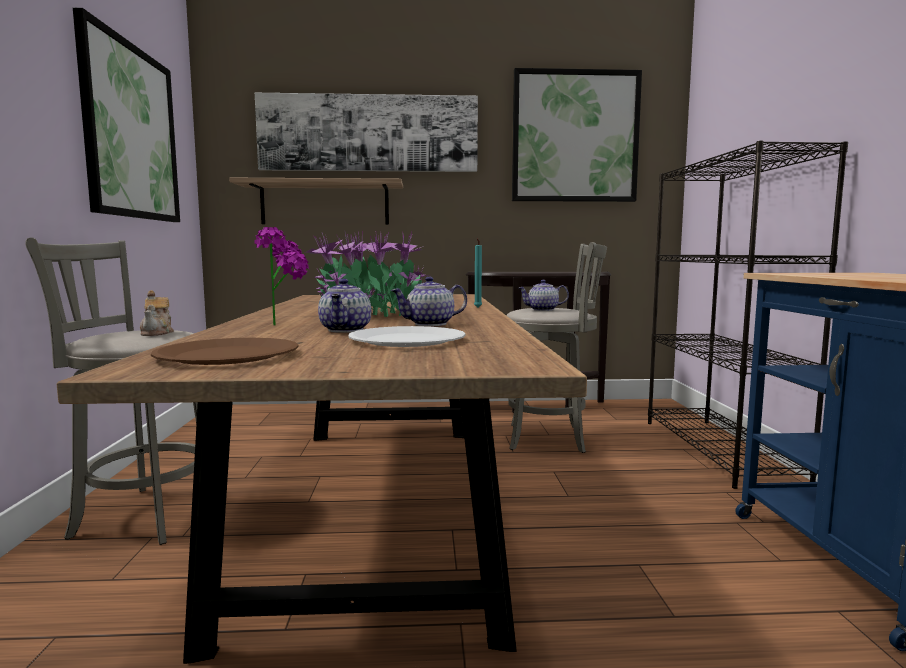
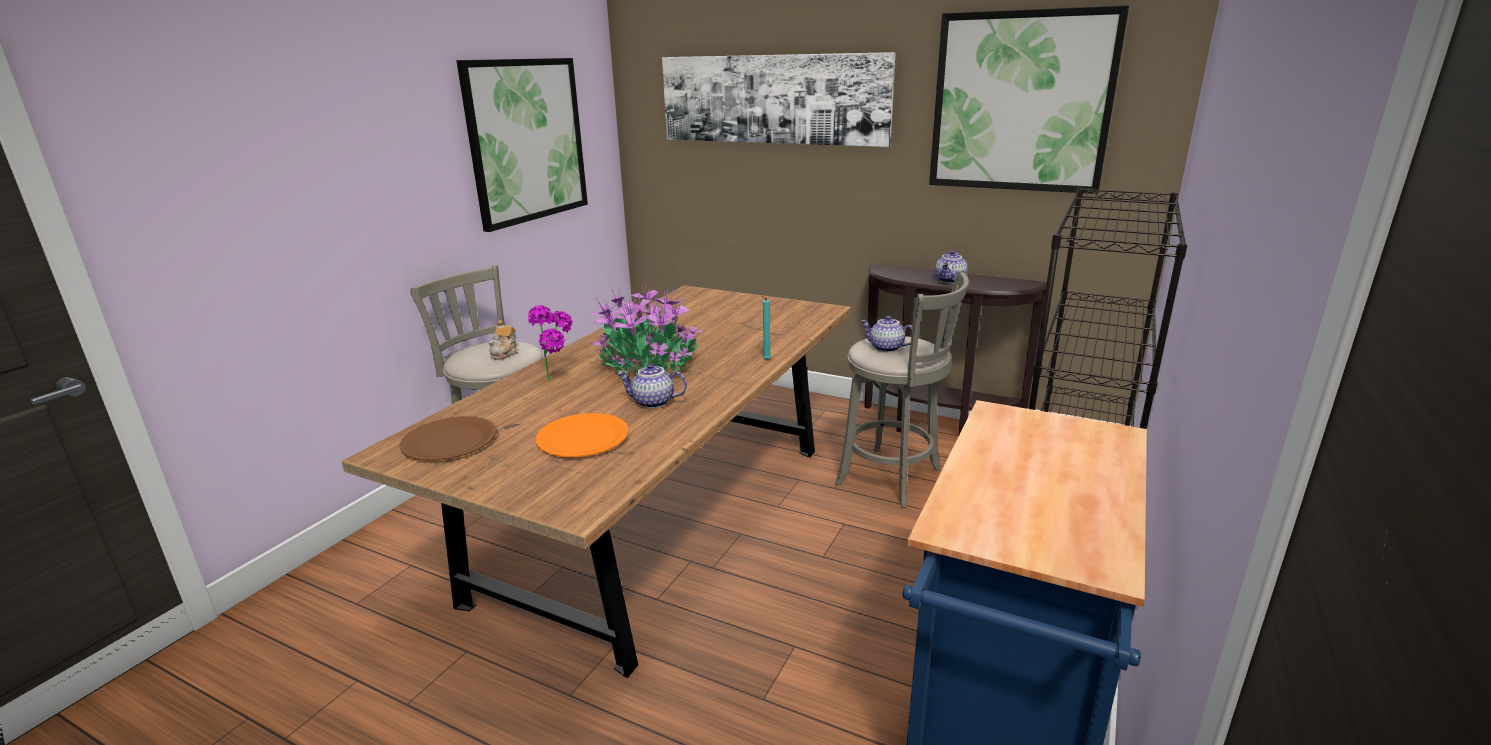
camera: 30 degrees right, 15 degrees up
shelf [229,178,403,225] -> none
teapot [318,279,371,333] -> teapot moved to [935,251,967,284]
white plate [348,326,466,347] -> orange plate [536,413,629,457]

